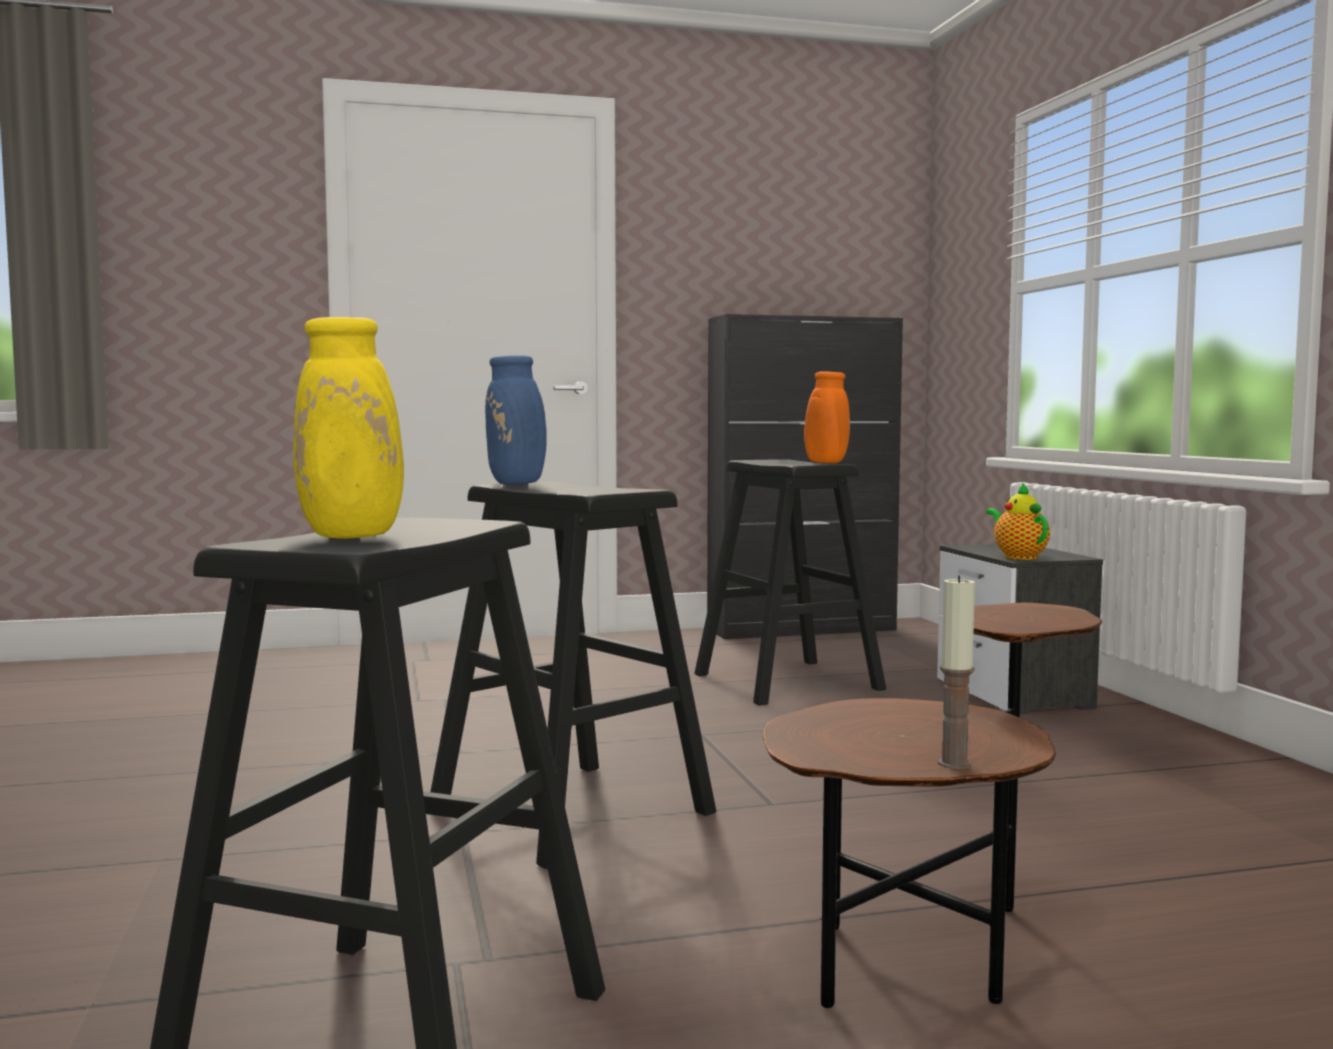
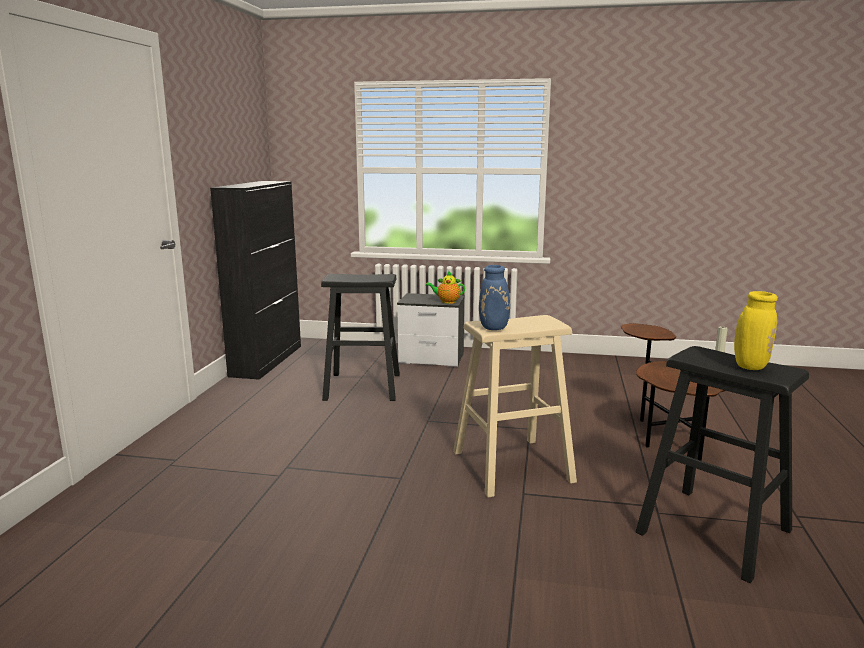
camera: 65 degrees left, 10 degrees up
black stool [430,481,716,869] -> beige stool [453,315,577,498]
orange vase [761,368,850,463] -> none

